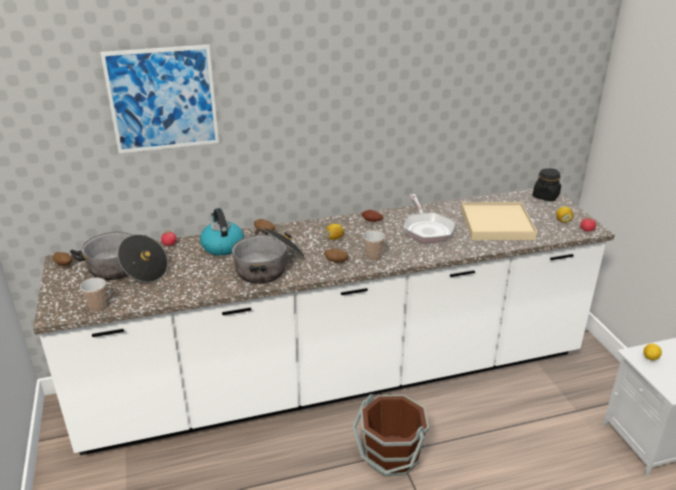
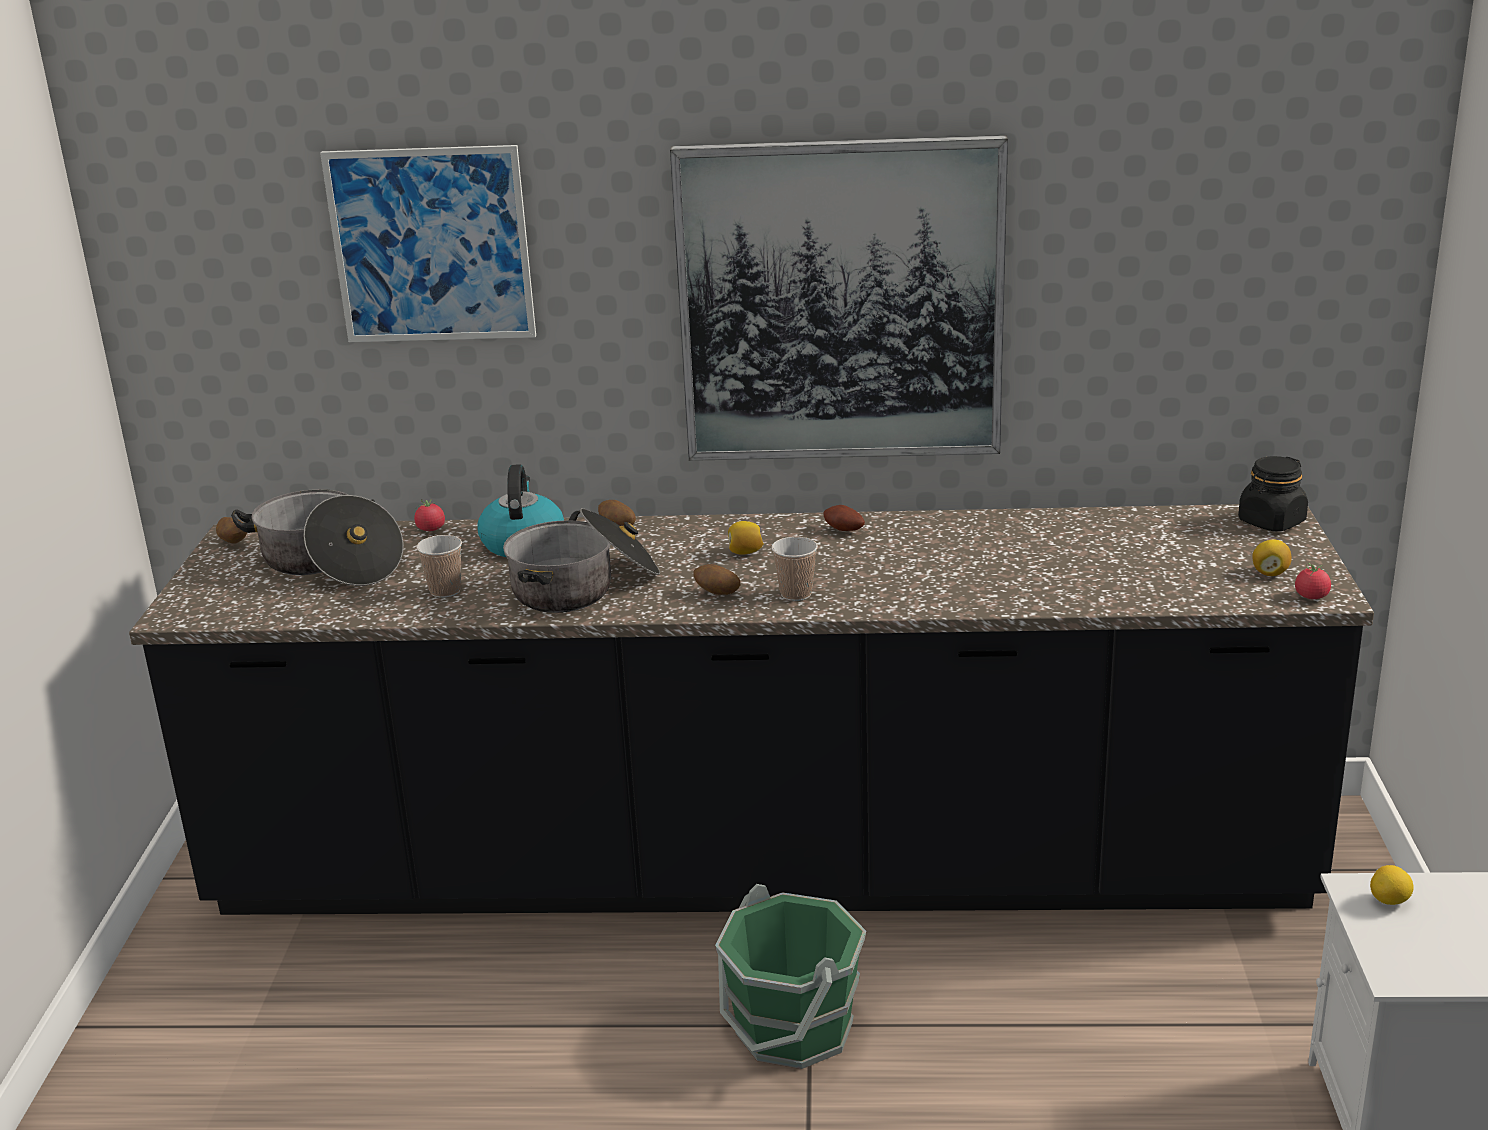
camera: 20 degrees right, 5 degrees down
white counter [33,189,615,455] -> black counter [129,504,1374,915]
cup [80,278,107,313] -> cup moved to [416,535,462,598]
brown bucket [352,394,429,476] -> green bucket [715,884,866,1069]
frying pan [403,194,455,243] -> none
beige tray [461,202,537,240] -> none
none -> picture [670,135,1008,461]

